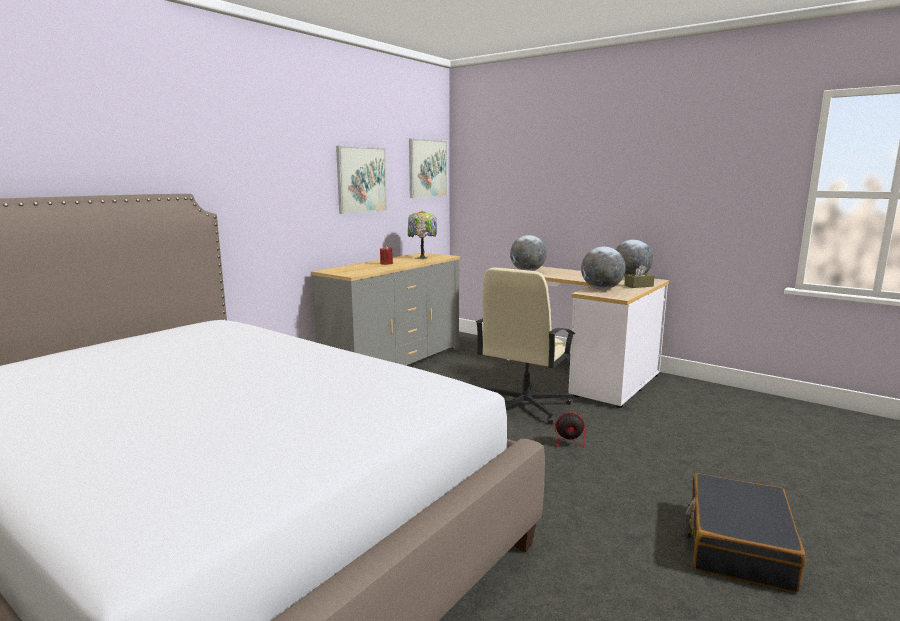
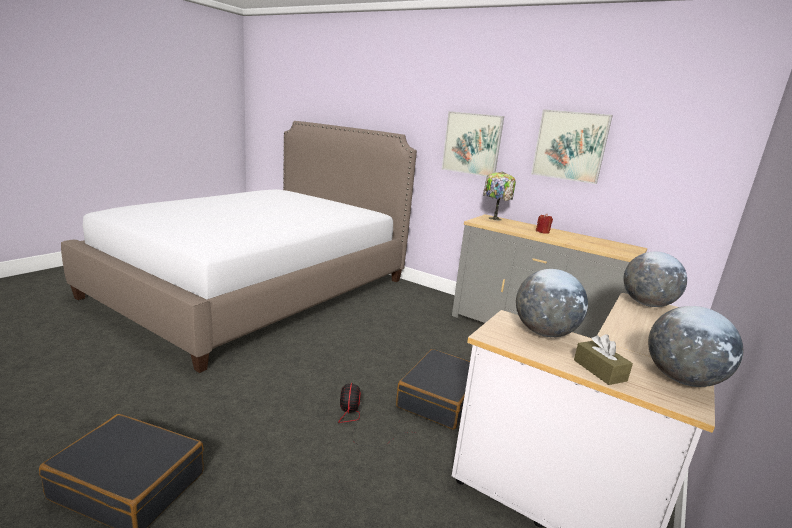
camera: 85 degrees right, 5 degrees up
table lamp [408,211,437,259] -> table lamp moved to [483,171,516,221]
picture [409,138,447,198] -> picture moved to [442,111,504,177]
beige office chair [476,268,575,424] -> black suitcase [396,349,470,429]

